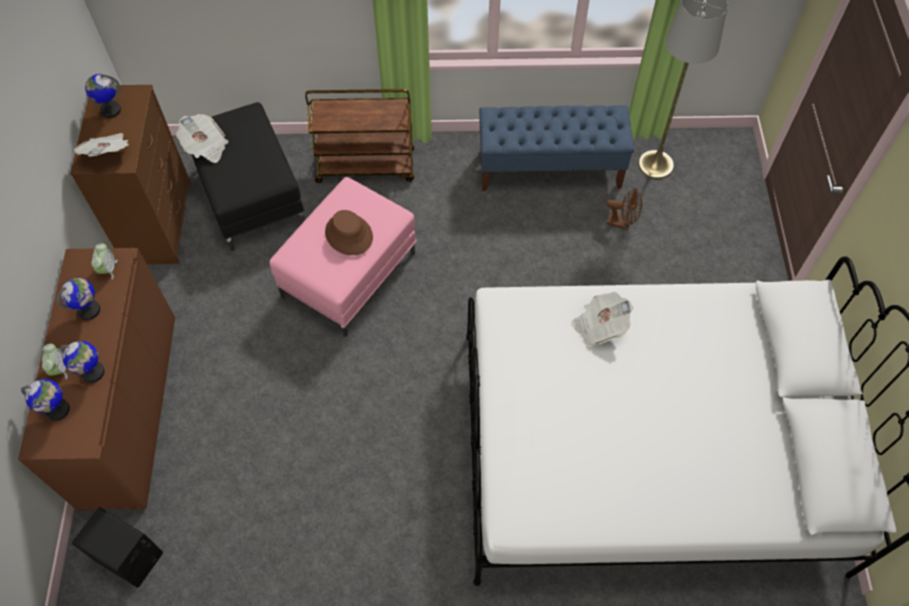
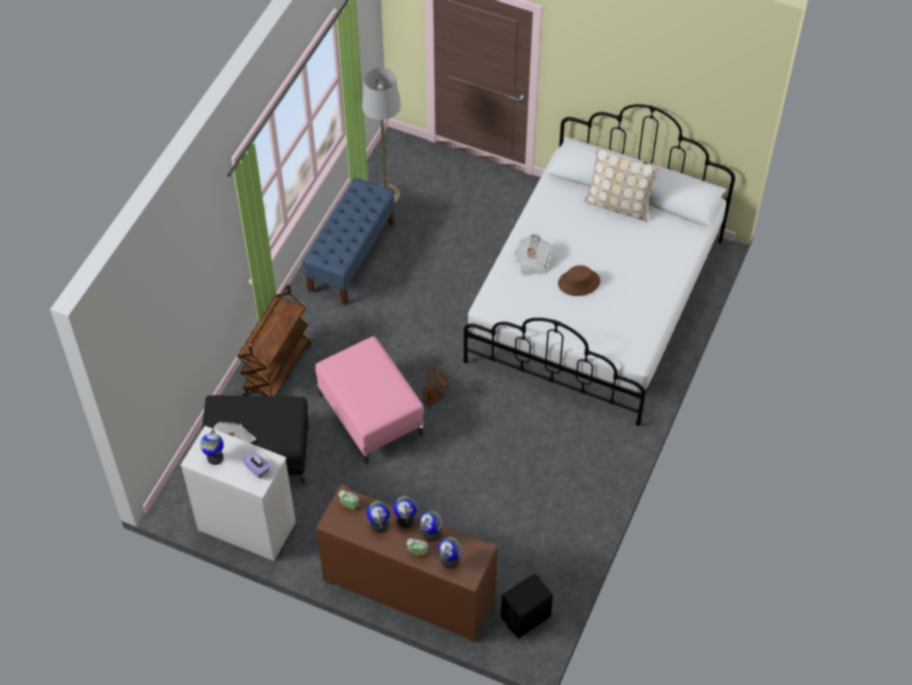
camera: 65 degrees left, 5 degrees down
brown dresser [70,85,191,264] -> white dresser [180,426,296,561]
newspaper [74,133,129,157] -> purple tissue box [243,452,271,479]
brown hat [325,210,373,255] -> brown hat moved to [558,265,600,296]
brown fan [606,188,643,230] -> brown fan moved to [422,368,450,407]
none -> globe [393,496,417,527]
none -> beige pillow [584,147,659,221]

